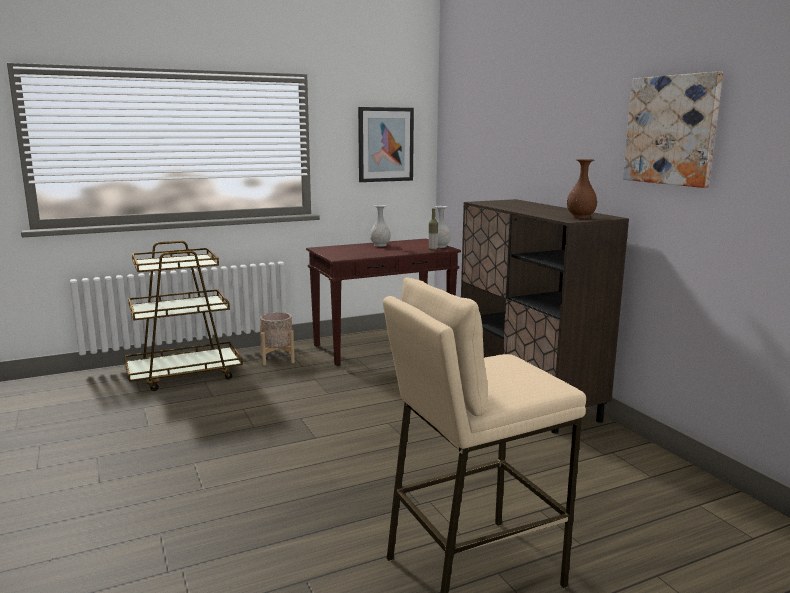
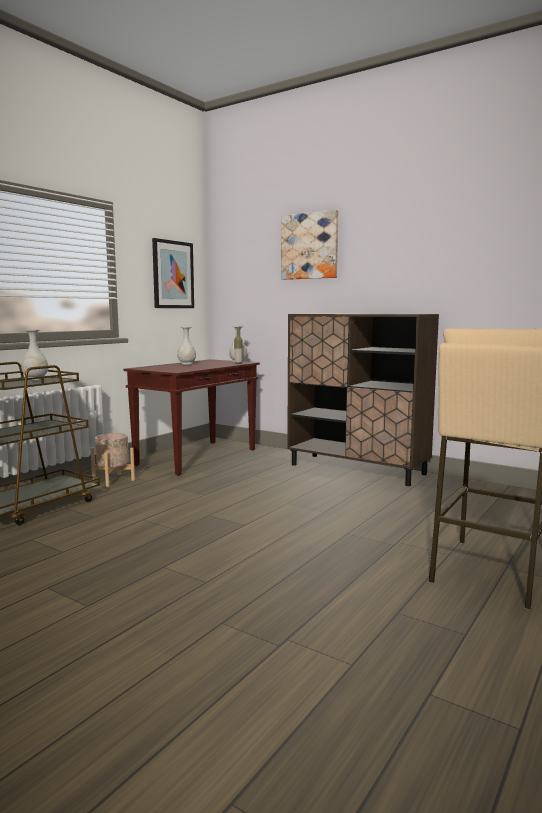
camera: 30 degrees left, 5 degrees down
brown vase [567,159,597,219] -> none
picture [623,71,723,188] -> picture moved to [281,210,338,280]
none -> white vase [21,330,48,380]

